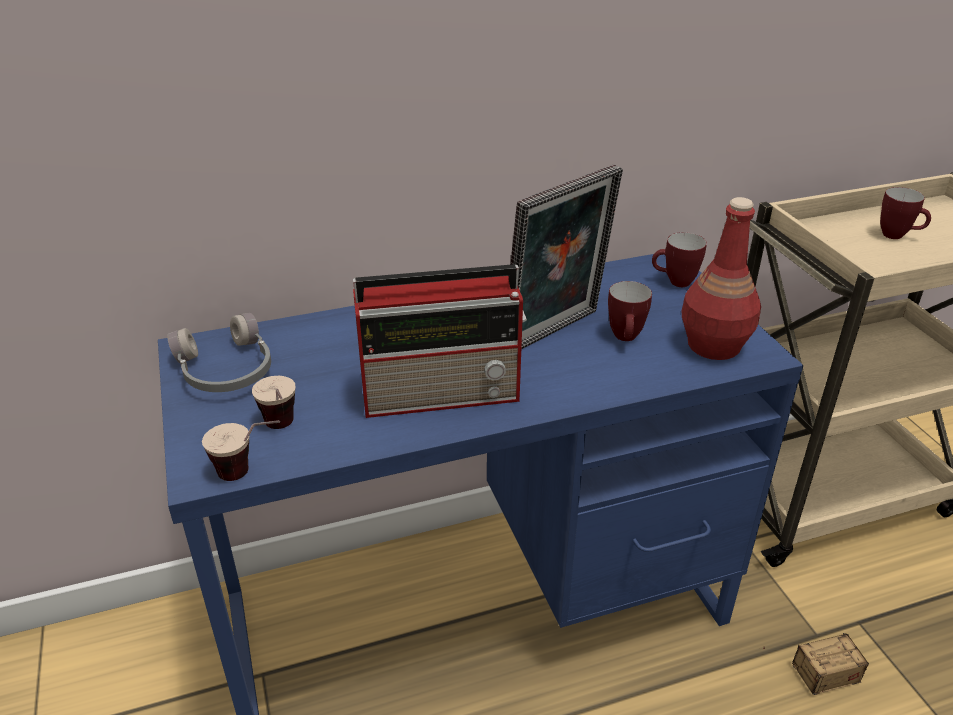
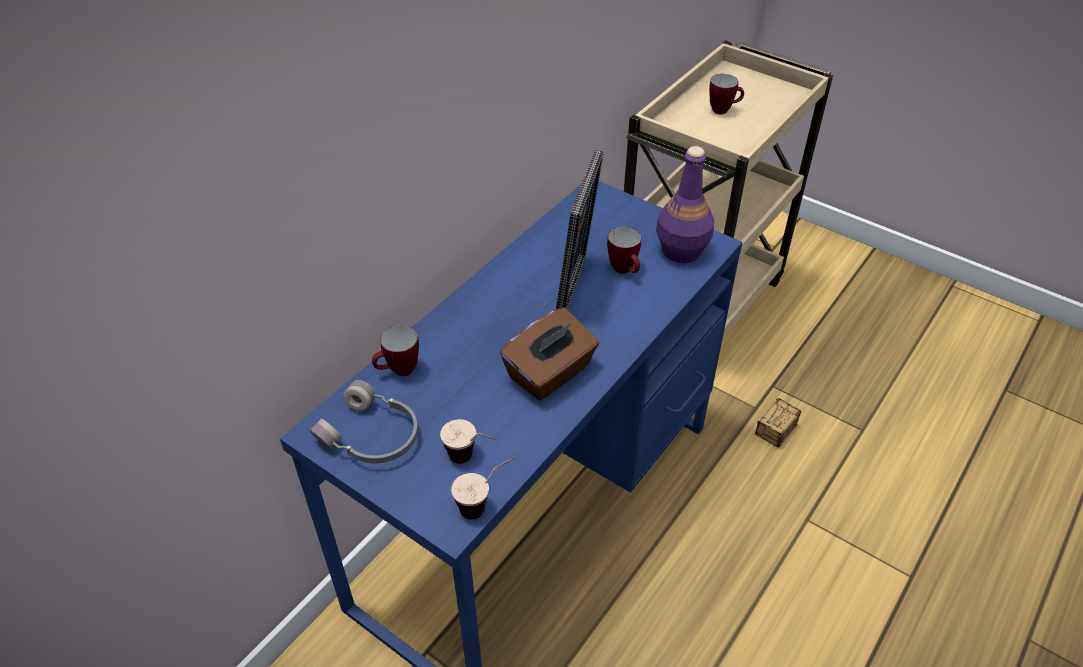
camera: 35 degrees left, 10 degrees up
radio [353,264,527,418] -> brown tissue box [500,308,599,400]
mug [652,232,707,287] -> mug moved to [372,325,419,376]
red bottle [682,197,761,360] -> purple bottle [656,146,714,263]

